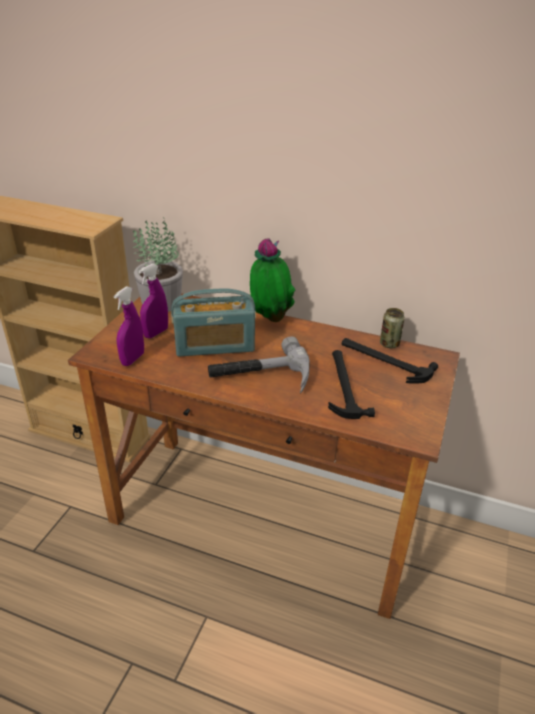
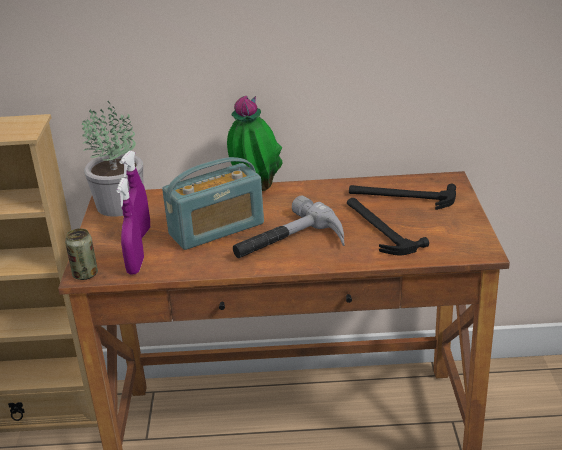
camera: 20 degrees left, 5 degrees down
can [380,308,405,348] -> can moved to [65,228,98,280]

